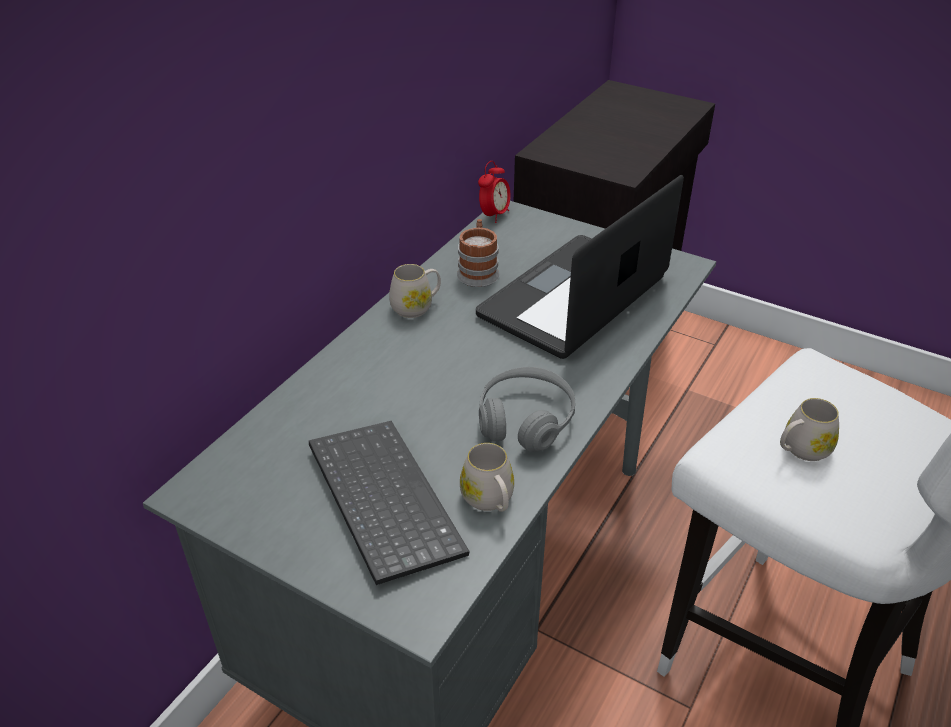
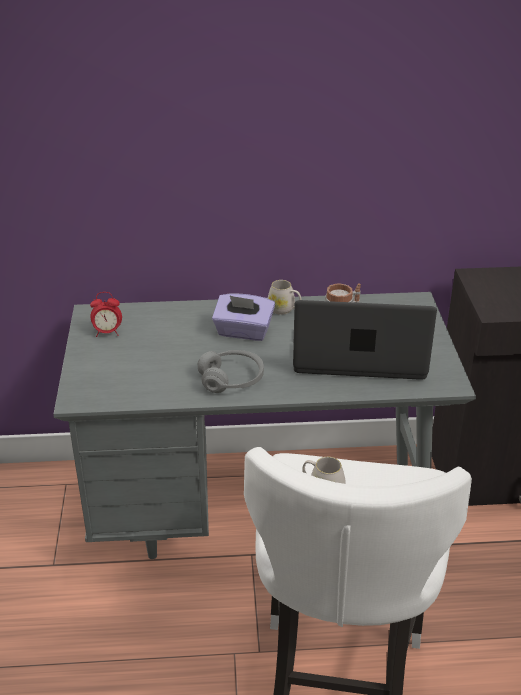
camera: 55 degrees right, 5 degrees down
keyboard [309,421,470,585] -> none
white mug [460,443,514,512] -> none
alarm clock [478,161,511,223] -> alarm clock moved to [90,292,122,337]
none -> purple tissue box [212,293,275,341]

